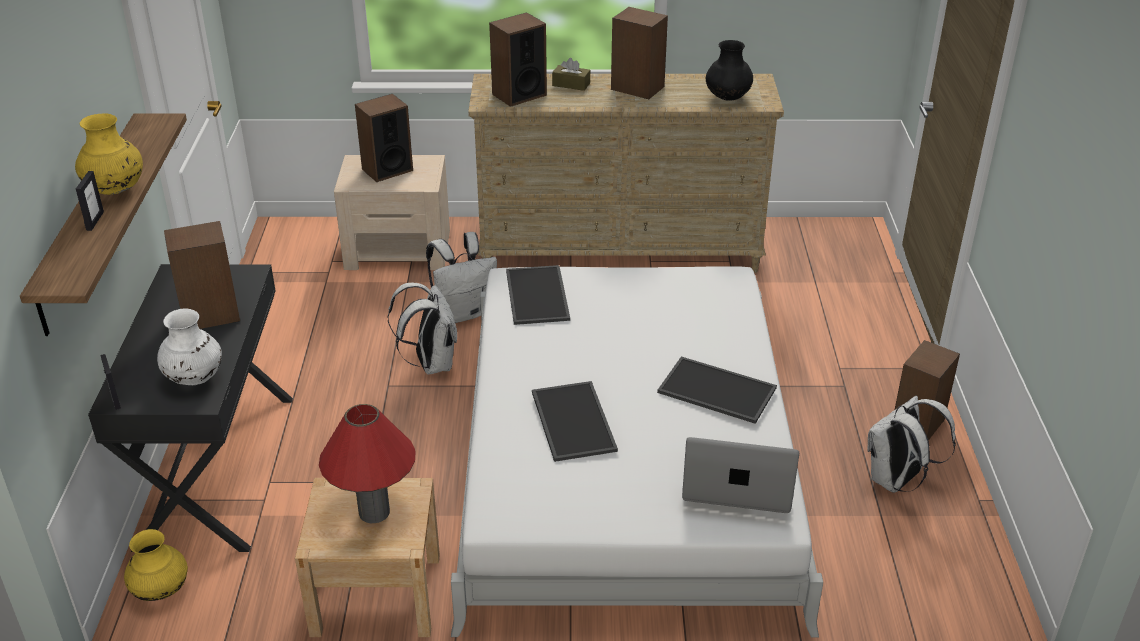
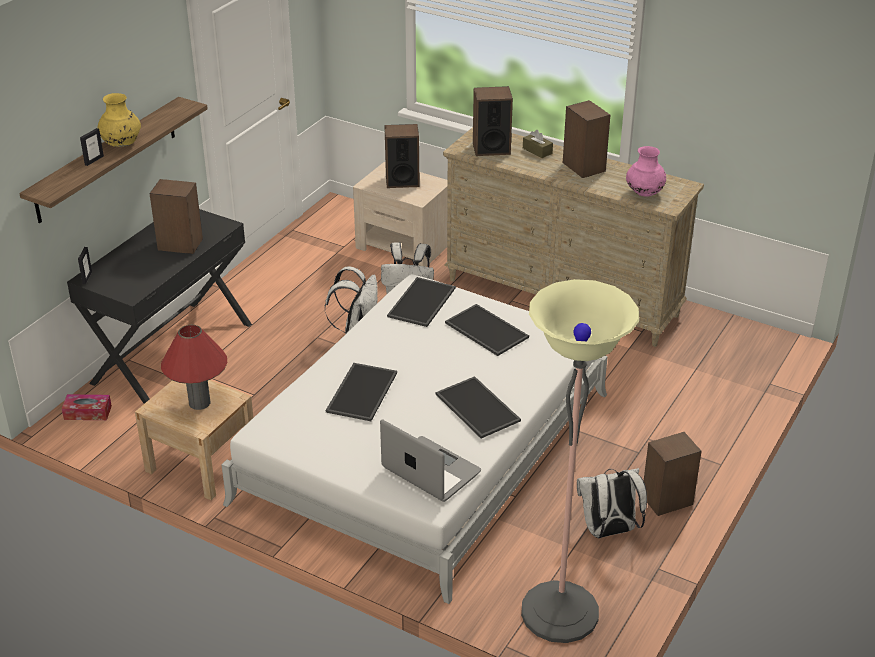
camera: 30 degrees right, 0 degrees up
yellow vase [124,529,188,601] -> tissue box [62,394,112,420]
white vase [157,308,222,385] -> none
black vase [706,40,753,101] -> pink vase [626,146,666,197]
none -> tray [445,304,529,356]
none -> floor lamp [521,279,639,643]

